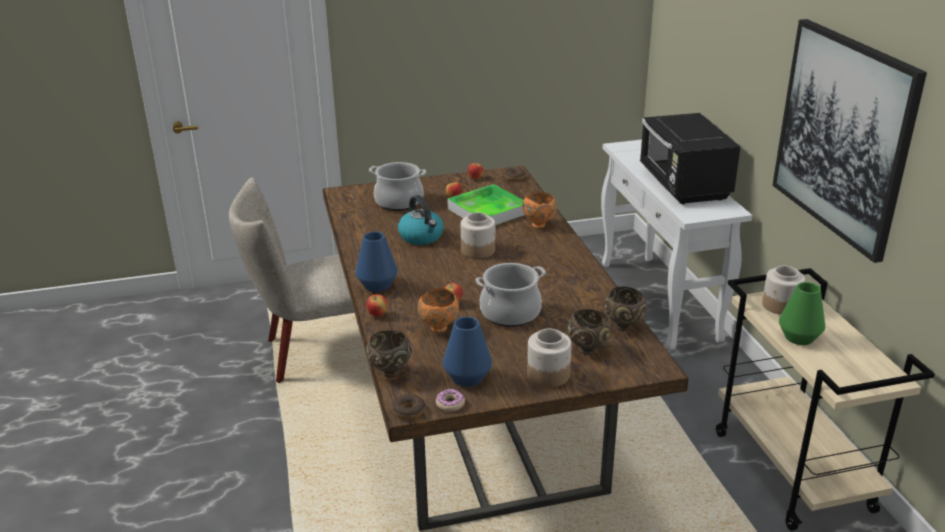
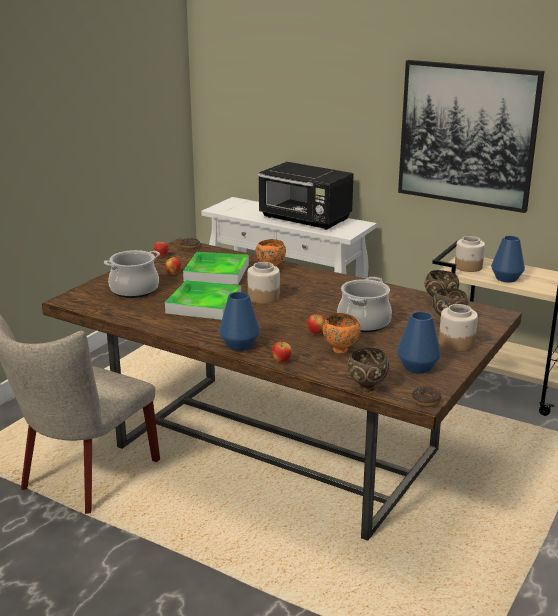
camera: 45 degrees left, 5 degrees down
kettle [398,195,444,245] -> tray [165,280,241,320]
donut [436,389,465,412] -> none
green vase [779,282,825,345] -> blue vase [491,236,525,283]

